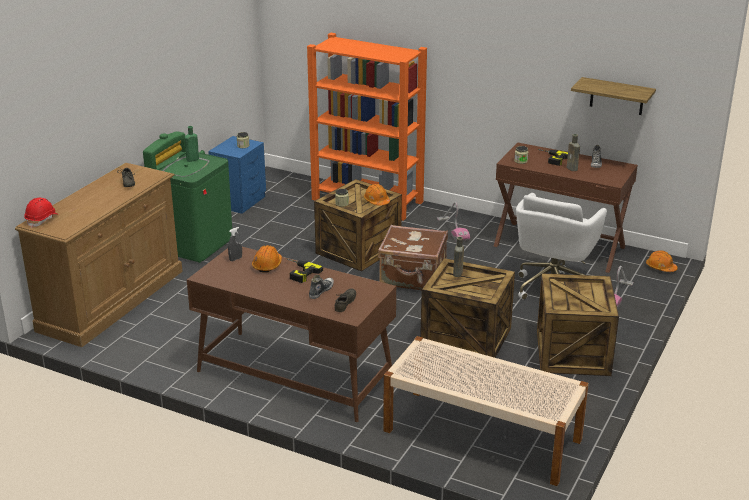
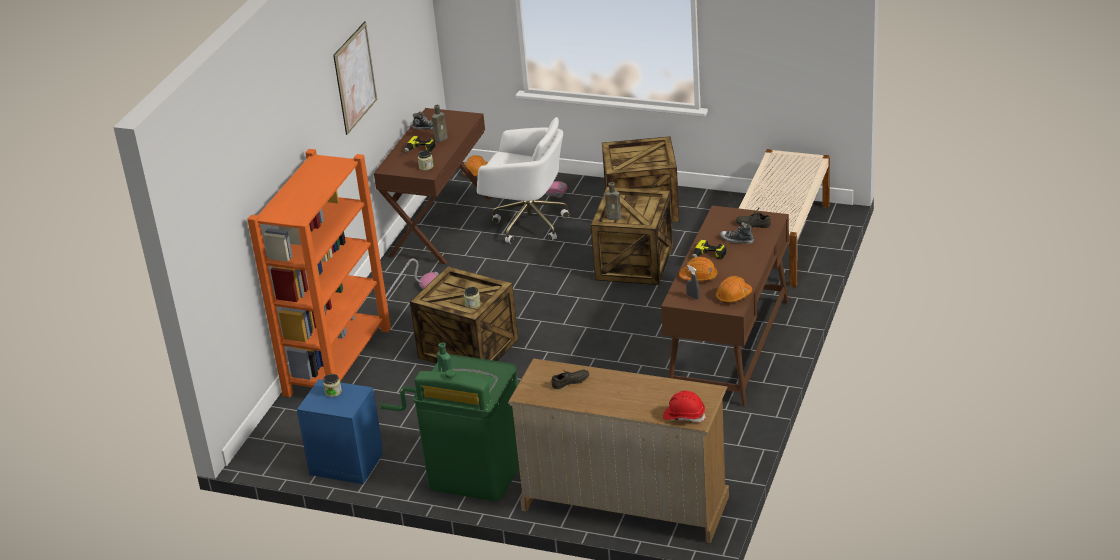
camera: 95 degrees left, 5 degrees up
orange hard hat [364,184,390,206] -> orange hard hat moved to [716,276,752,304]
brown suitcase [378,225,448,290] -> none
shelf [571,77,656,115] -> none
none -> picture [333,21,377,135]

